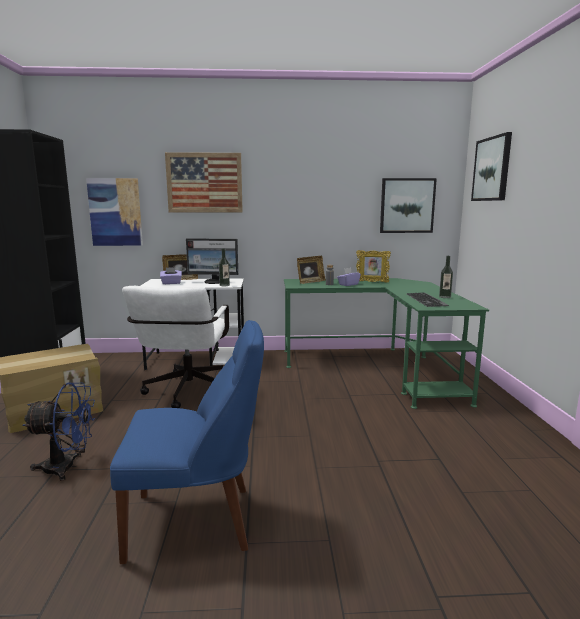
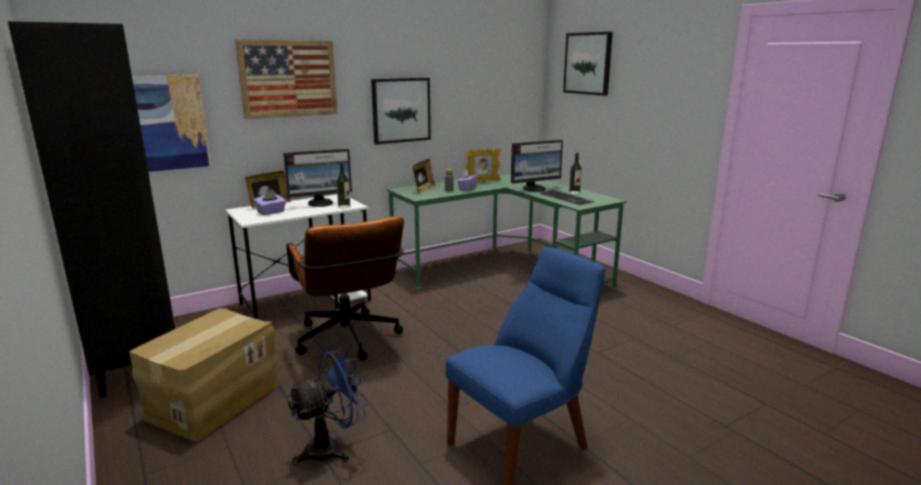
camera: 30 degrees left, 5 degrees up
white office chair [122,286,229,408] -> brown office chair [286,217,404,360]
picture [380,178,437,233] -> picture moved to [371,78,431,145]
none -> monitor [511,140,563,192]

